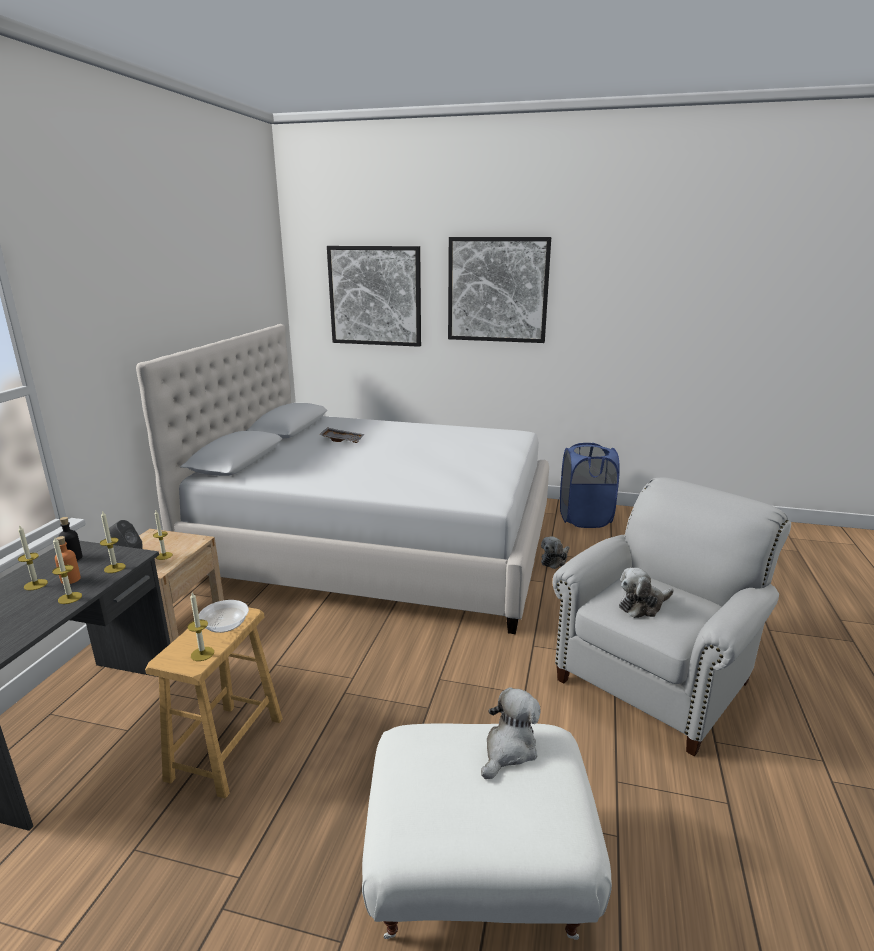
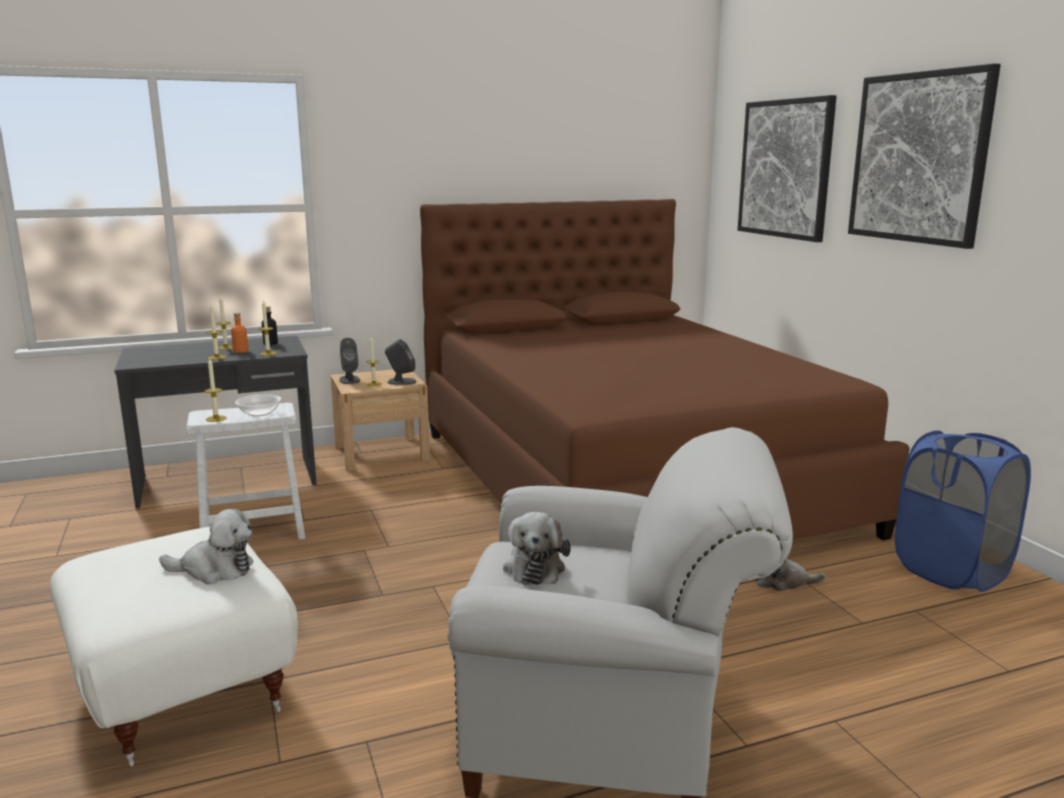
camera: 55 degrees right, 5 degrees down
white bed [136,324,549,634] -> brown bed [420,199,910,540]
brown stool [145,607,283,798] -> white stool [187,403,305,540]
grey tray [319,428,364,443] -> none
plush toy [619,567,673,618] -> plush toy turned 120 degrees counterclockwise [503,512,571,585]
none -> grey speaker [385,339,417,385]

